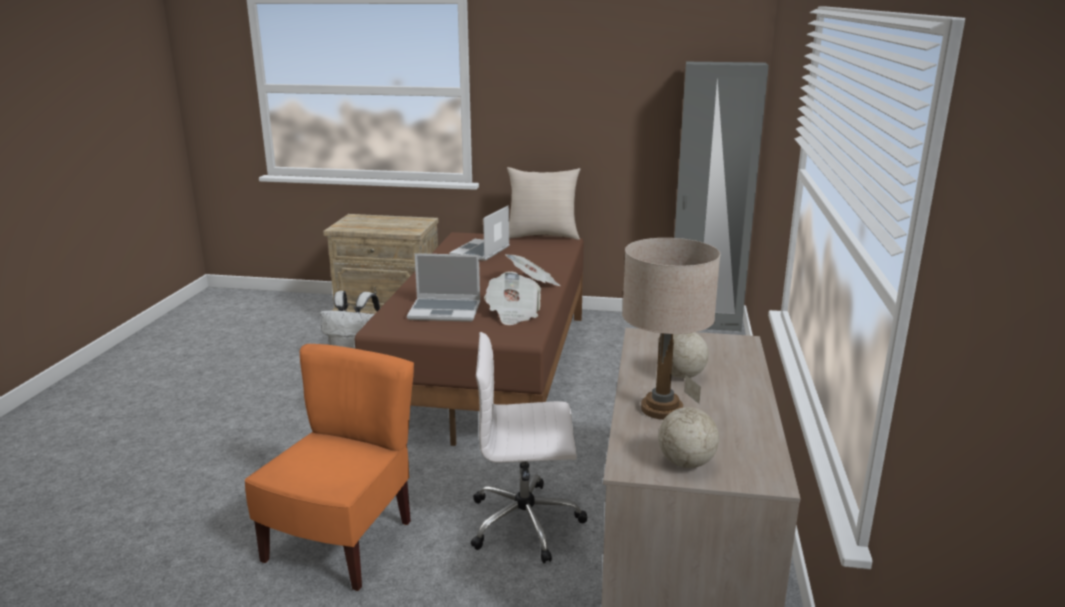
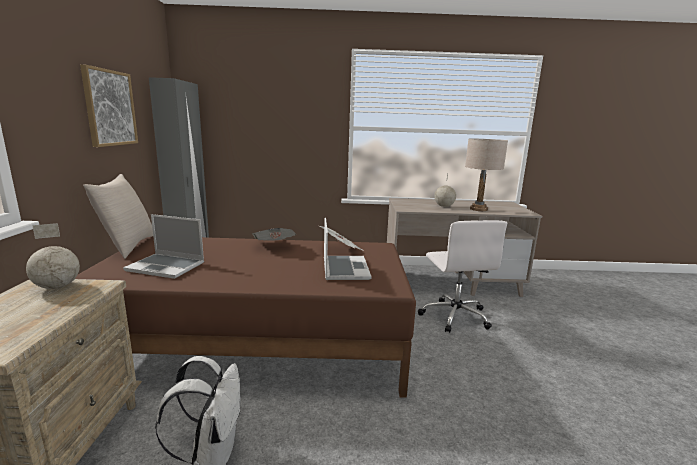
camera: 100 degrees left, 5 degrees down
orange chair [245,344,414,591] -> none
globe [658,375,719,468] -> globe moved to [26,223,80,289]
none -> picture [80,64,138,147]

